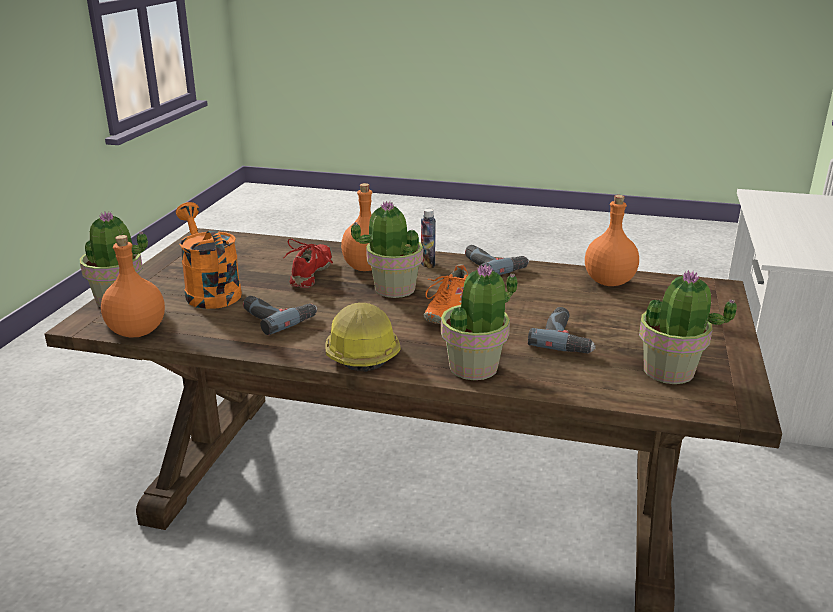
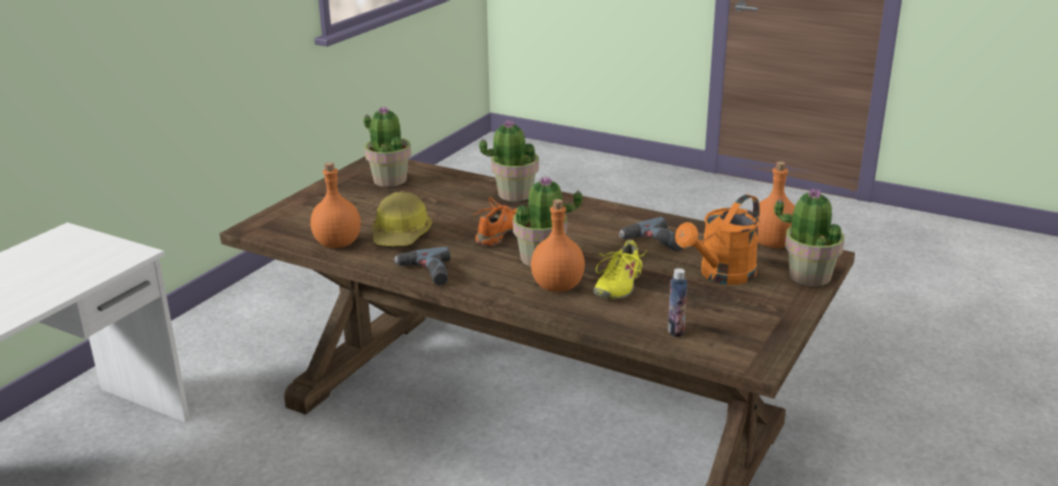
camera: 165 degrees left, 0 degrees up
orange watering can [176,202,242,309] -> orange watering can turned 60 degrees clockwise [675,194,760,285]
red shoe [283,238,333,288] -> yellow shoe [593,240,647,299]
hard hat [326,303,401,372] -> hard hat moved to [372,191,432,246]
bottle [421,209,436,268] -> bottle moved to [668,268,687,337]
power drill [528,307,596,353] -> none

